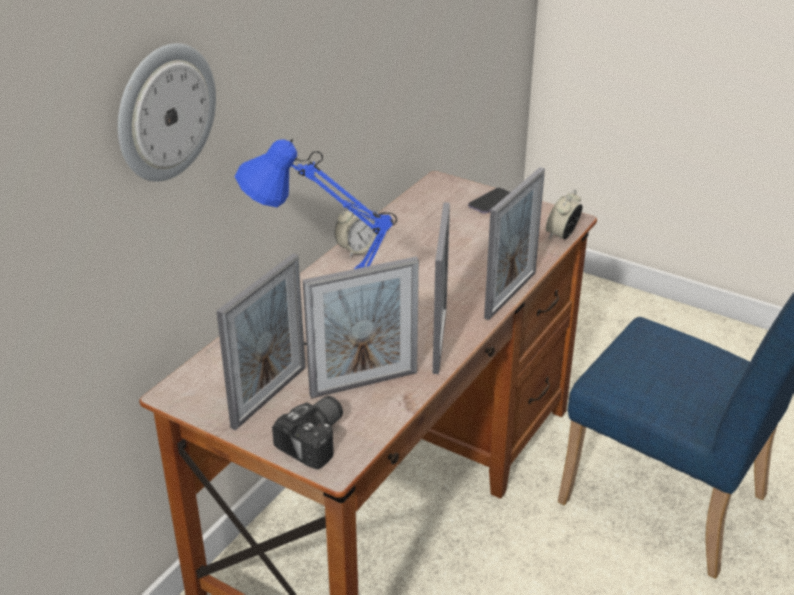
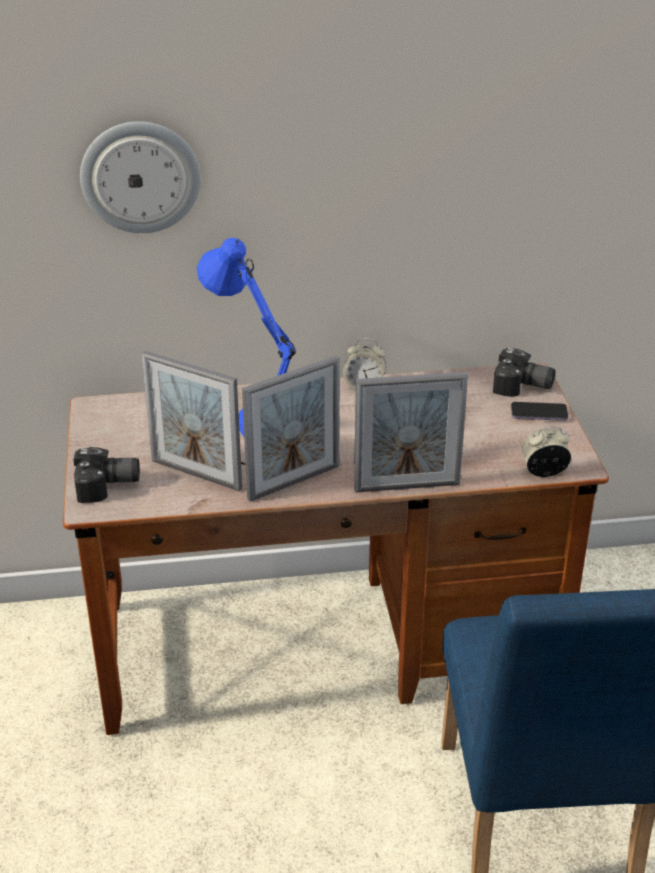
camera: 50 degrees right, 0 degrees up
picture frame [216,253,306,430] -> none
none -> camera [493,348,555,397]

